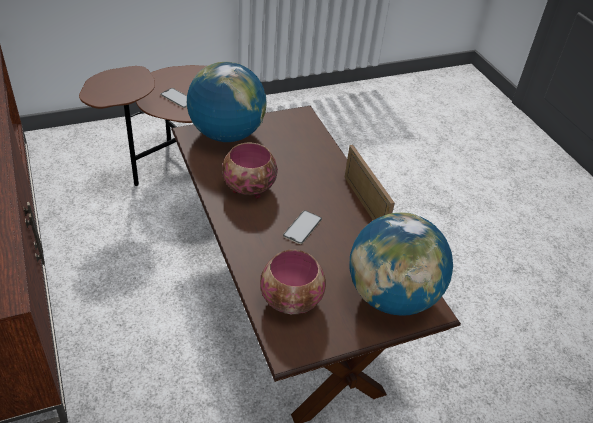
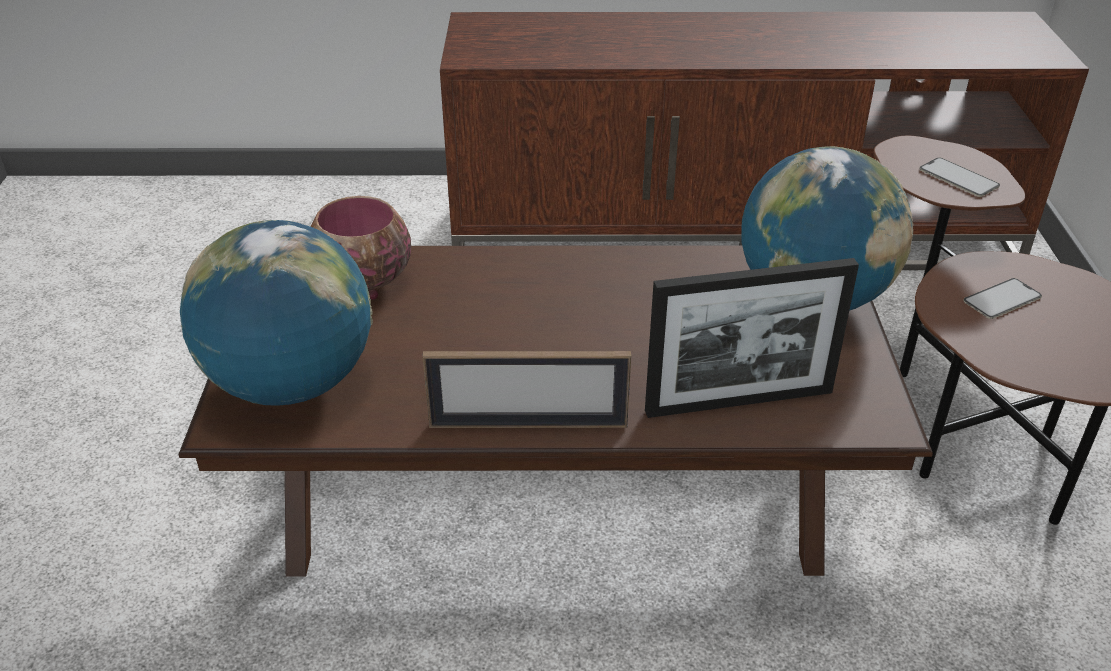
camera: 115 degrees right, 5 degrees down
bowl [222,142,278,199] -> none
phone [283,210,322,244] -> phone moved to [919,157,1000,197]
none -> picture frame [645,258,859,418]

